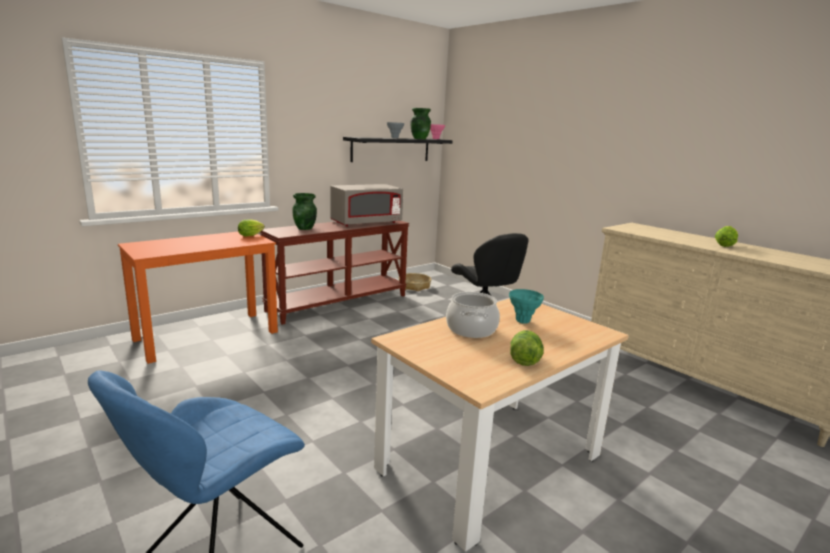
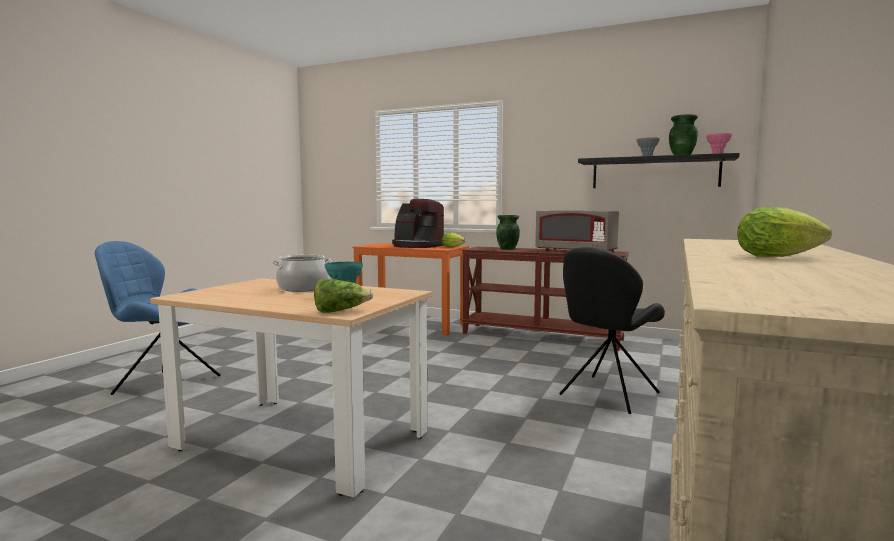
camera: 65 degrees right, 10 degrees down
basket [399,273,431,291] -> none
lettuce [510,330,544,366] -> lettuce moved to [314,279,374,313]
none -> coffee machine [392,199,444,248]

